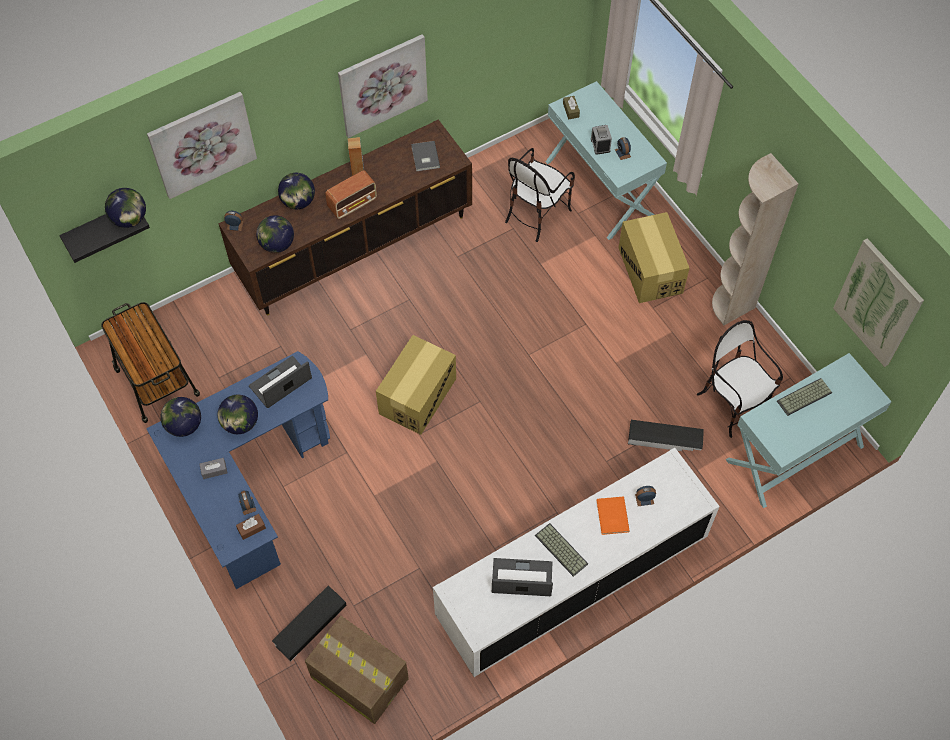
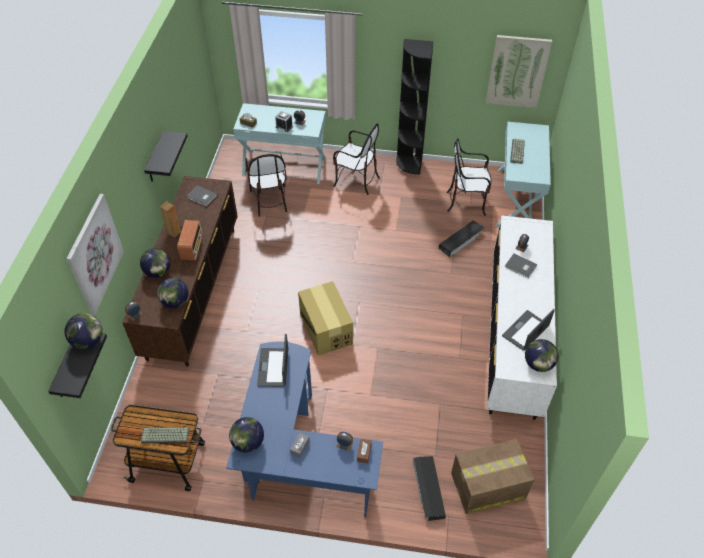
camera: 50 degrees left, 10 degrees down
globe [218,395,258,434] -> globe moved to [525,339,558,372]
picture [338,34,428,138] -> black shelf [144,131,187,182]
keyboard [535,523,588,577] -> keyboard moved to [140,427,190,443]
orange book [597,496,630,535] -> grey book [505,254,537,278]
cardboard box [618,212,690,303] -> chair [333,123,380,195]
beige bookcase [712,153,799,325] -> black bookcase [396,39,434,175]

